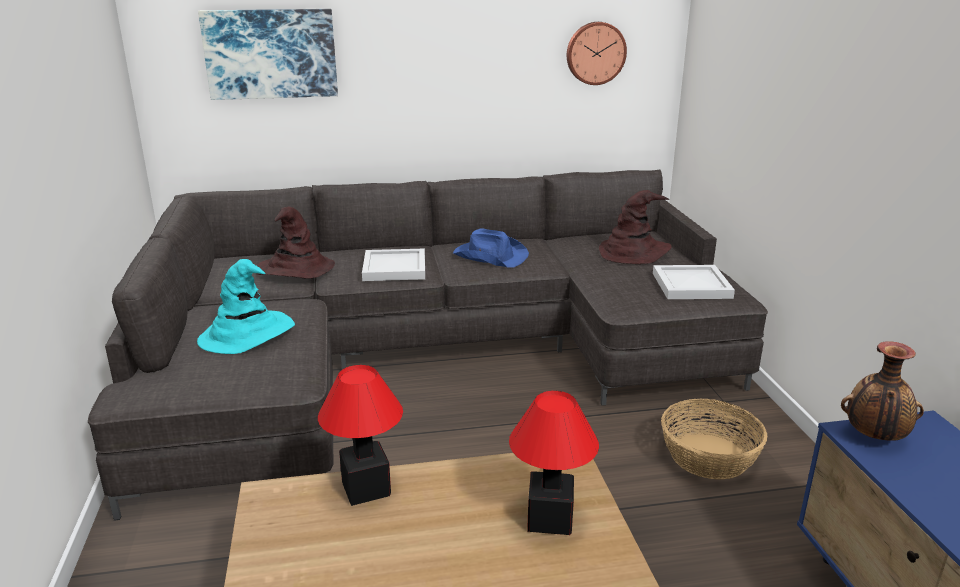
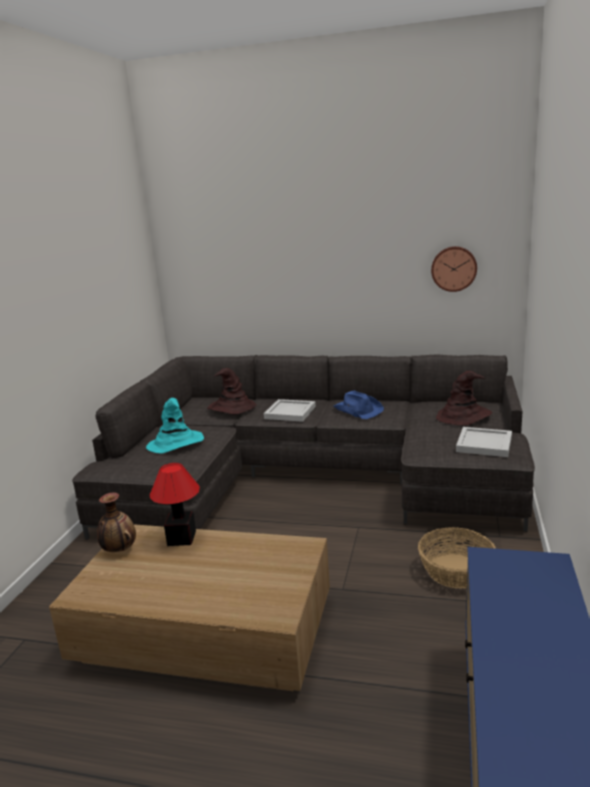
camera: 25 degrees right, 5 degrees down
picture [198,9,338,100] -> none
table lamp [509,391,599,535] -> none
vase [841,341,924,441] -> vase moved to [97,492,136,552]

